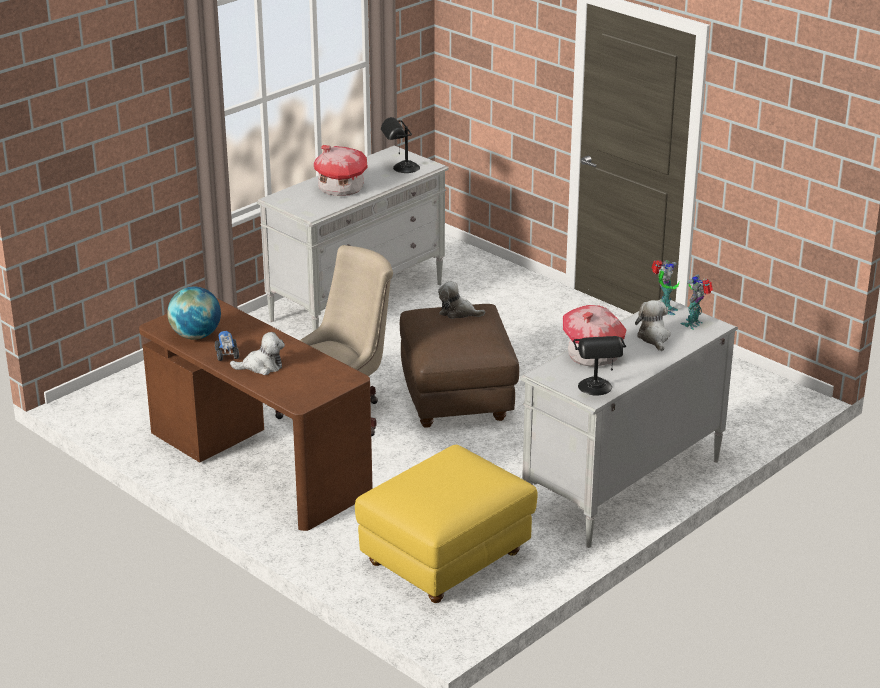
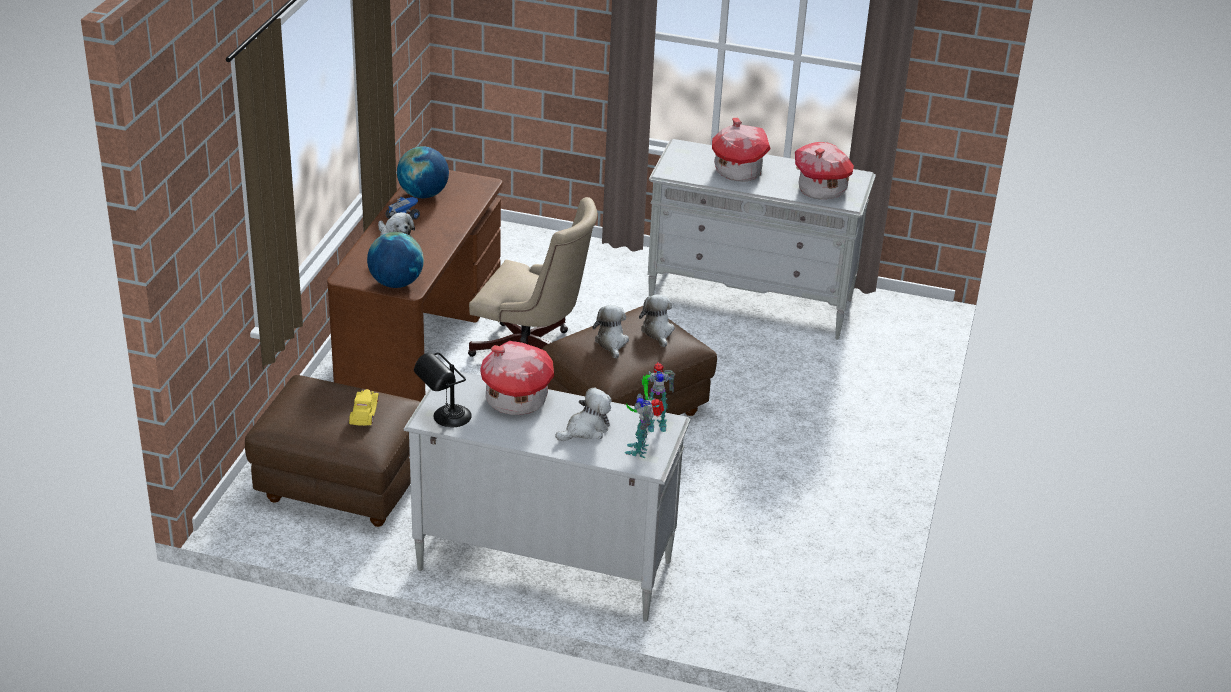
camera: 60 degrees right, 5 degrees up
yellow ottoman [355,445,538,603] -> brown ottoman [245,375,420,527]
black table lamp [381,117,420,173] -> toy house [795,142,854,199]
toy robot [680,275,713,330] -> toy robot turned 90 degrees counterclockwise [625,393,664,458]
none -> yellow toy car [349,389,379,426]
none -> globe [367,232,424,288]
none -> plush toy [593,305,629,359]

